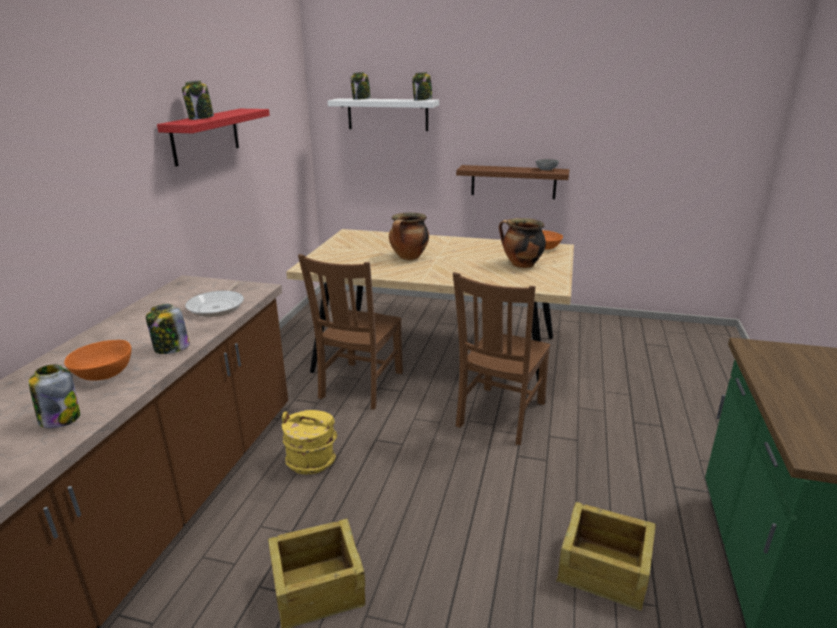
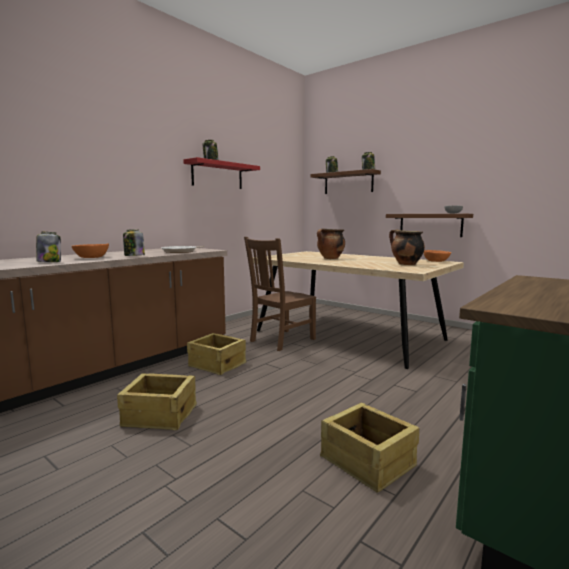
camera: 25 degrees right, 15 degrees down
yellow bucket [282,410,337,474] -> crate [187,333,246,375]
white shelf [327,98,439,131] -> brown shelf [311,169,381,194]
brown chair [453,272,551,445] -> none

